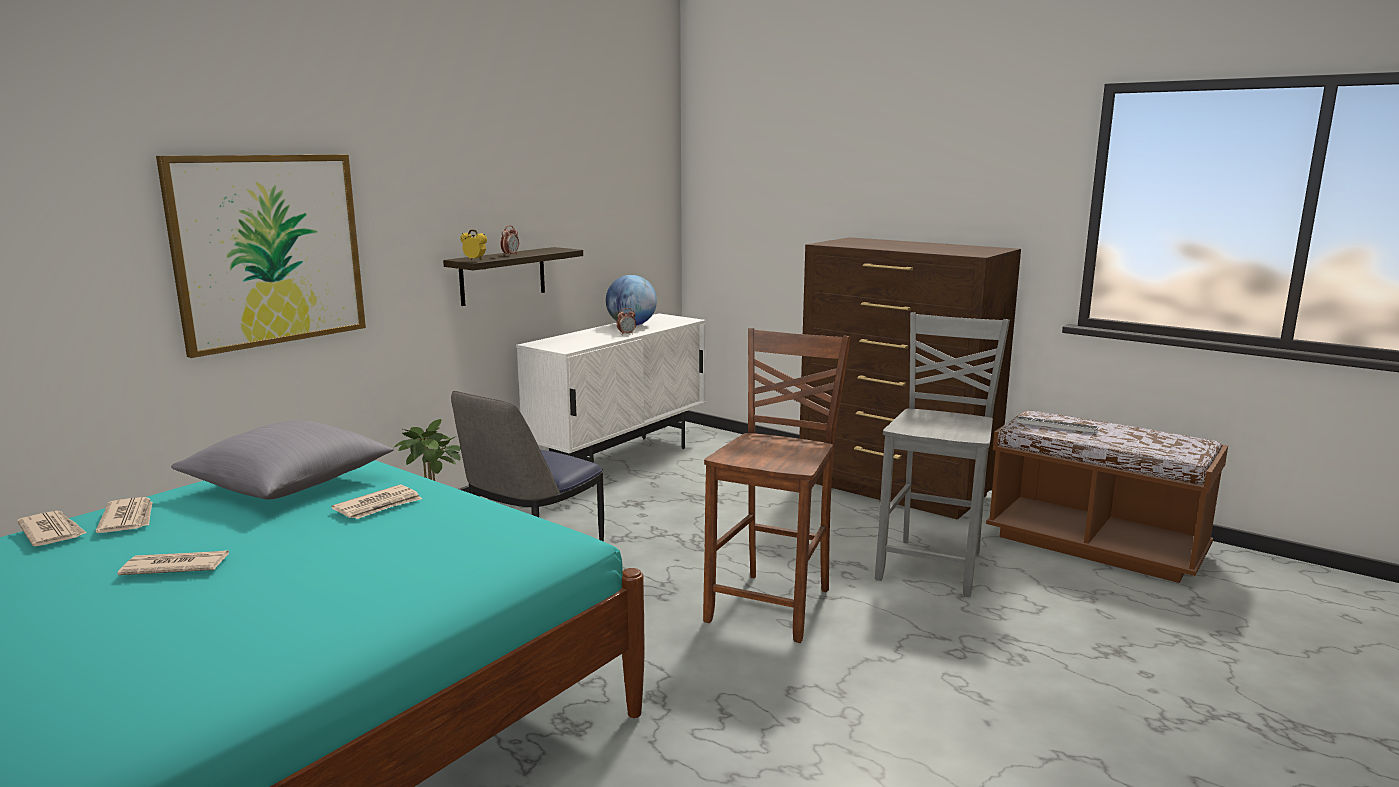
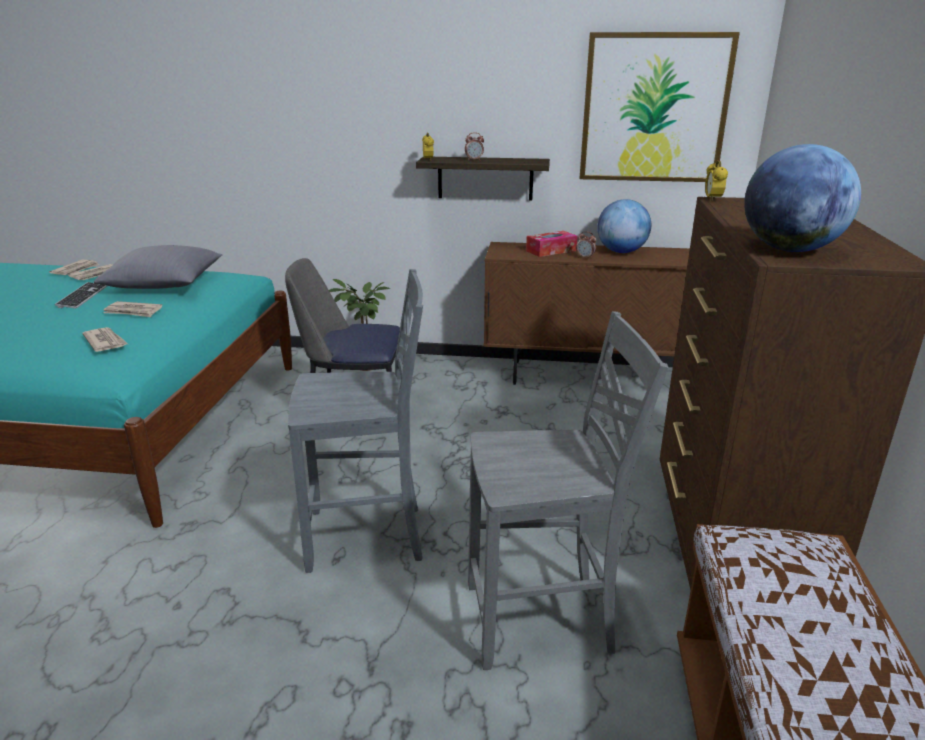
camera: 60 degrees right, 10 degrees up
newspaper [117,550,229,575] -> newspaper moved to [82,327,128,352]
picture [156,154,366,358] -> picture moved to [580,32,740,182]
white cabinet [516,313,706,487] -> brown cabinet [483,242,690,385]
brown chair [703,328,851,643] -> grey chair [288,269,423,573]
keyboard [1015,416,1098,433] -> keyboard moved to [55,282,107,309]
none -> tissue box [526,231,578,257]
none -> alarm clock [705,160,728,201]
none -> globe [744,144,861,252]

